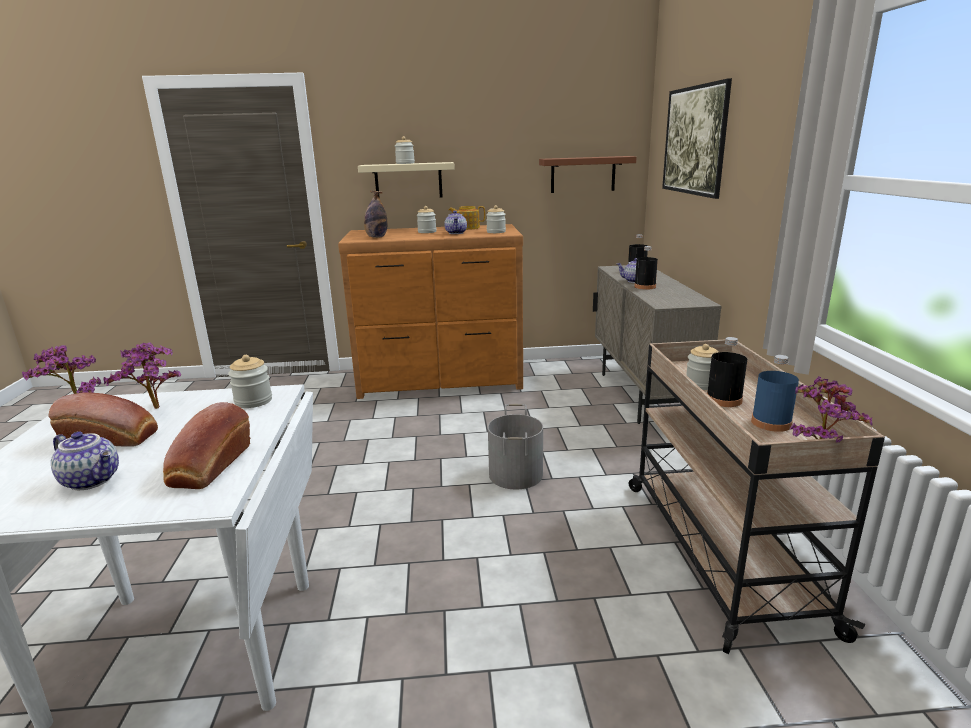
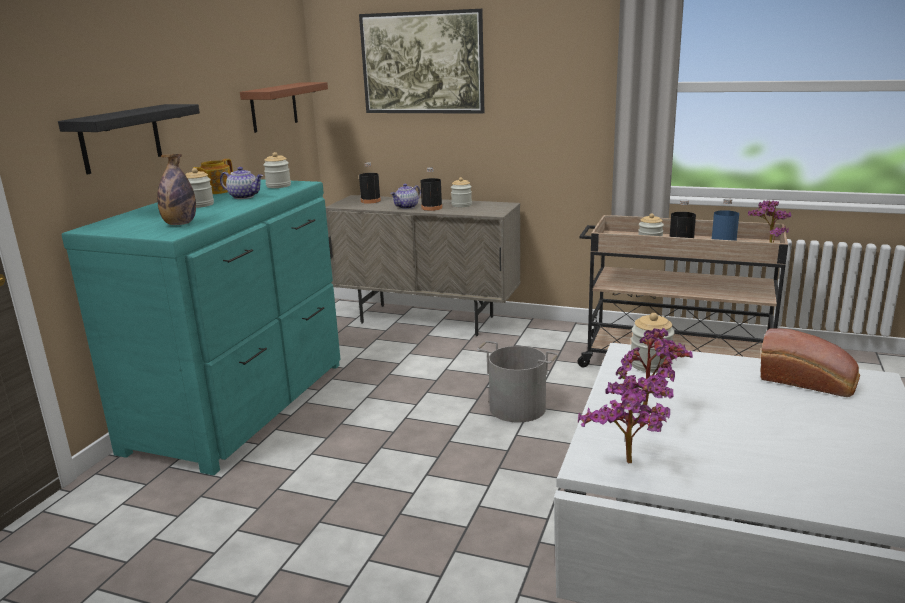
camera: 65 degrees left, 0 degrees up
bread [48,392,158,447] -> none
teapot [51,431,119,490] -> none
brown dresser [338,224,523,399] -> turquoise dresser [62,179,341,475]
beige shelf [358,162,455,198] -> black shelf [58,104,200,174]
jar [395,136,415,164] -> jar moved to [451,177,472,207]

